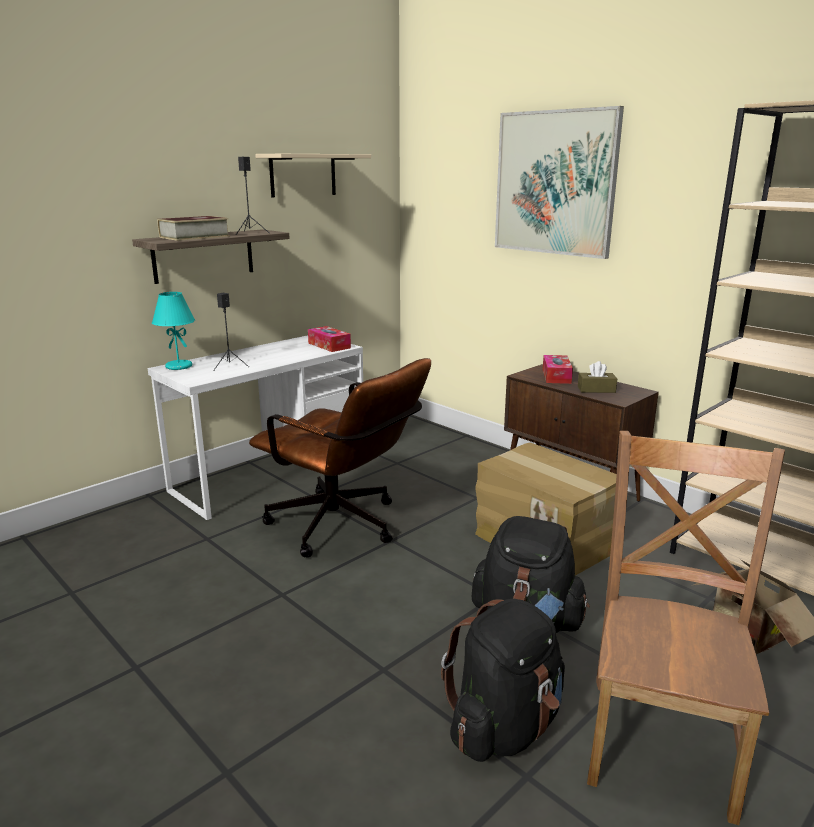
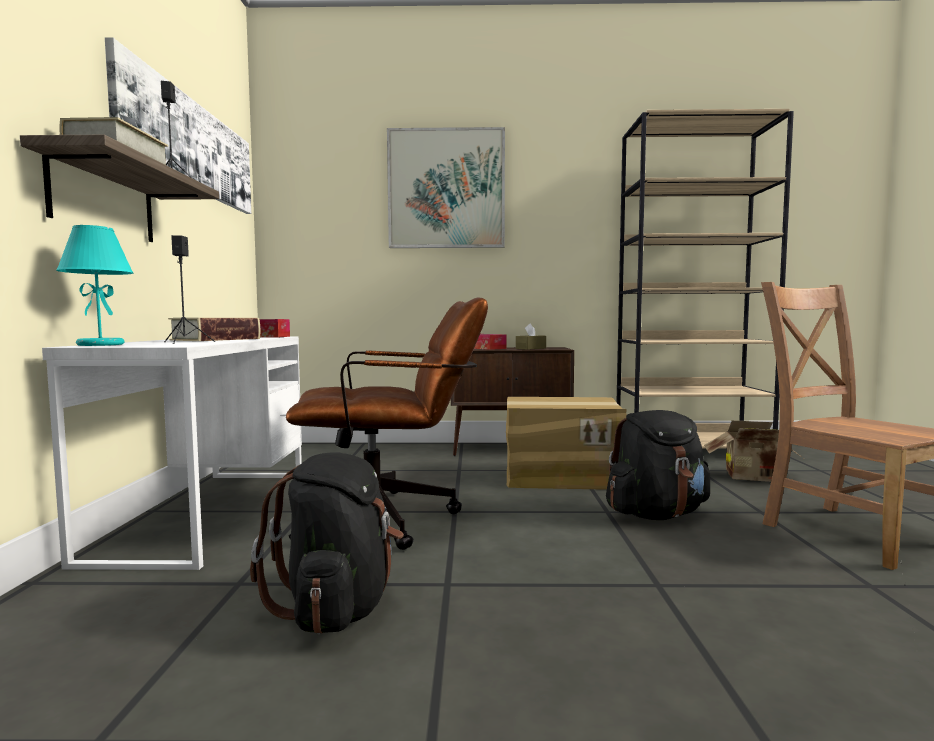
camera: 45 degrees left, 15 degrees down
beige shelf [255,154,371,197] -> picture [105,37,251,214]
black backpack [441,598,565,762] -> black backpack moved to [250,452,404,634]
none -> book [168,318,260,341]

